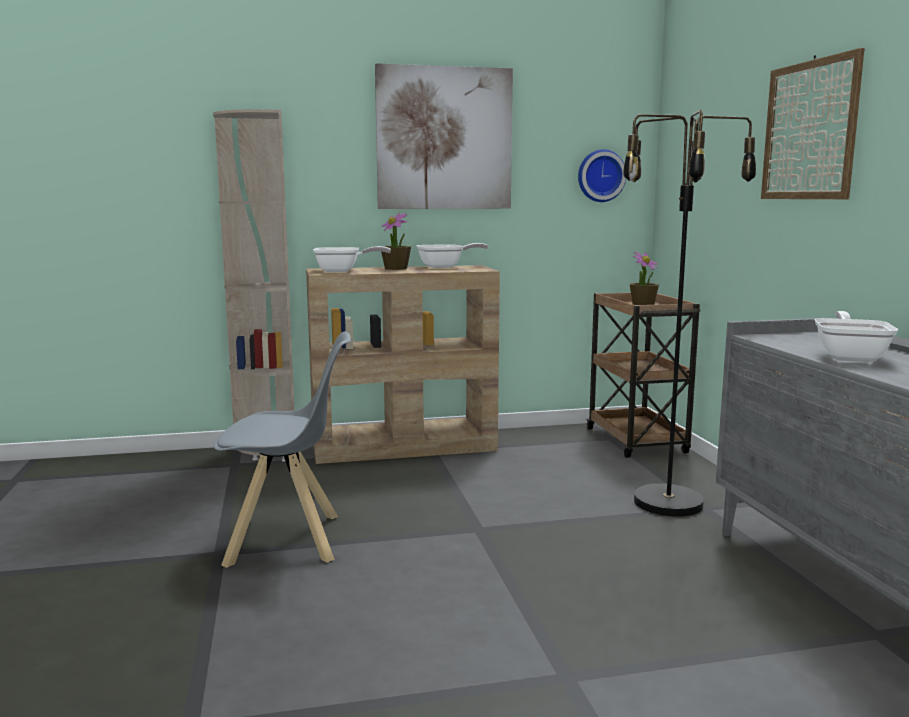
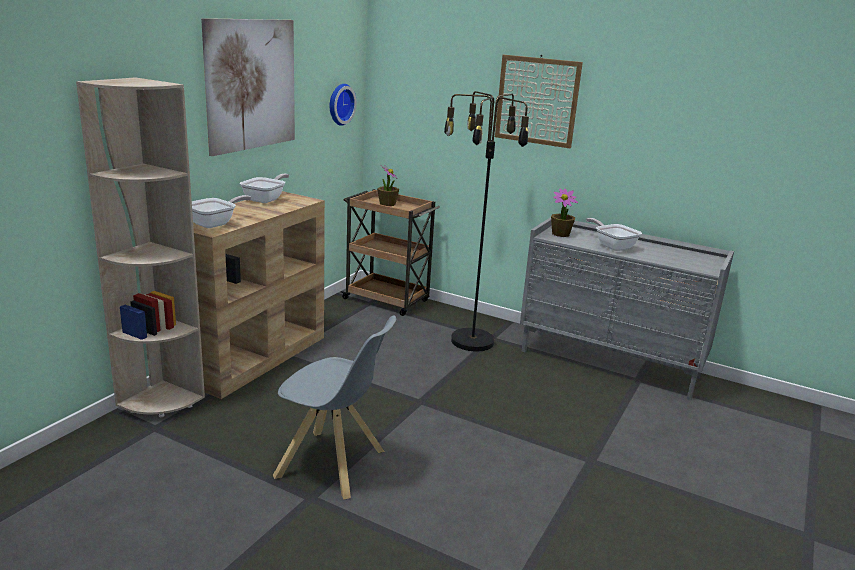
camera: 50 degrees left, 10 degrees up
grey chair [214,332,351,568] -> grey chair turned 75 degrees clockwise [273,316,396,500]
potted plant [381,213,411,270] -> potted plant moved to [551,188,578,237]

